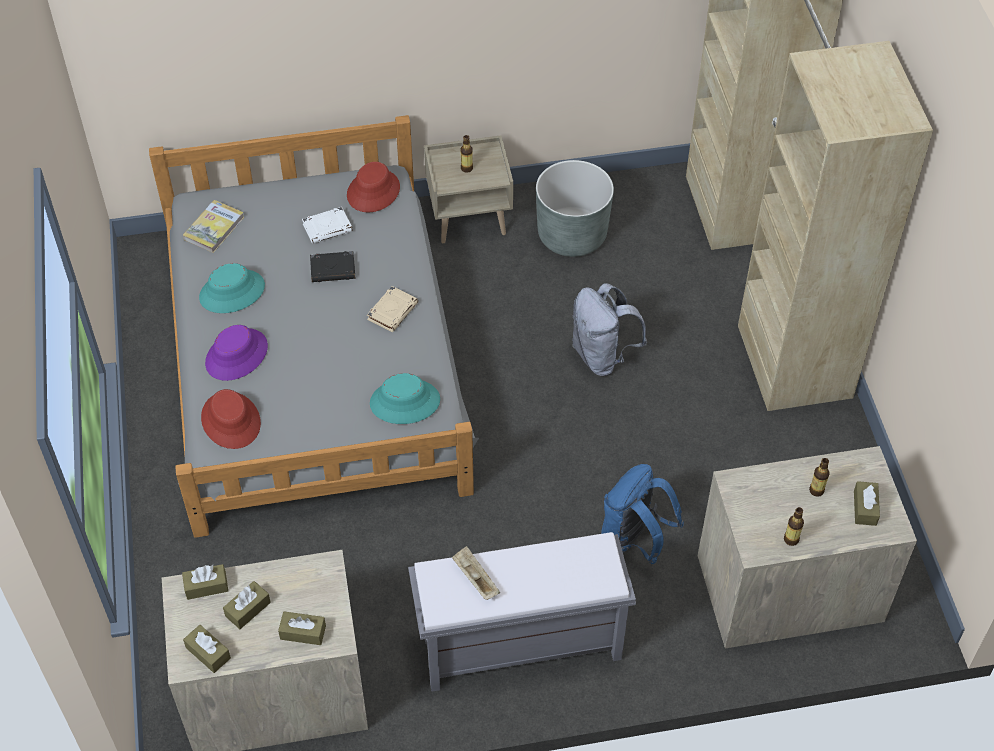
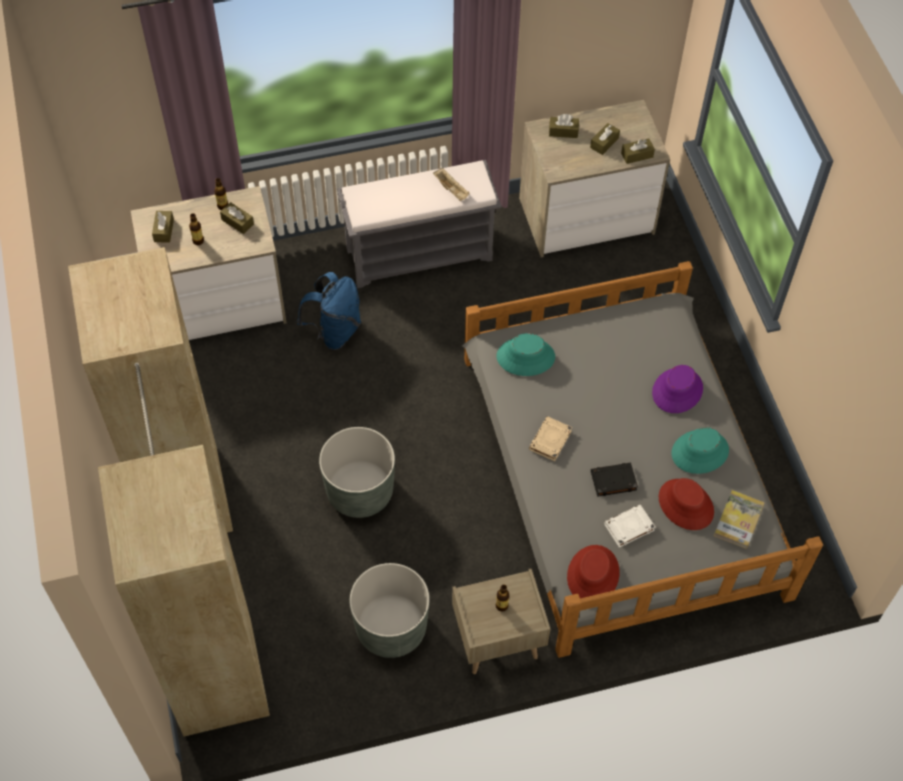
camera: 175 degrees right, 5 degrees up
brown tissue box [183,625,231,673] -> brown tissue box moved to [220,202,254,234]
red hat [201,389,261,449] -> red hat moved to [659,478,714,530]
grey backpack [572,283,647,376] -> grey planter [319,427,395,518]

